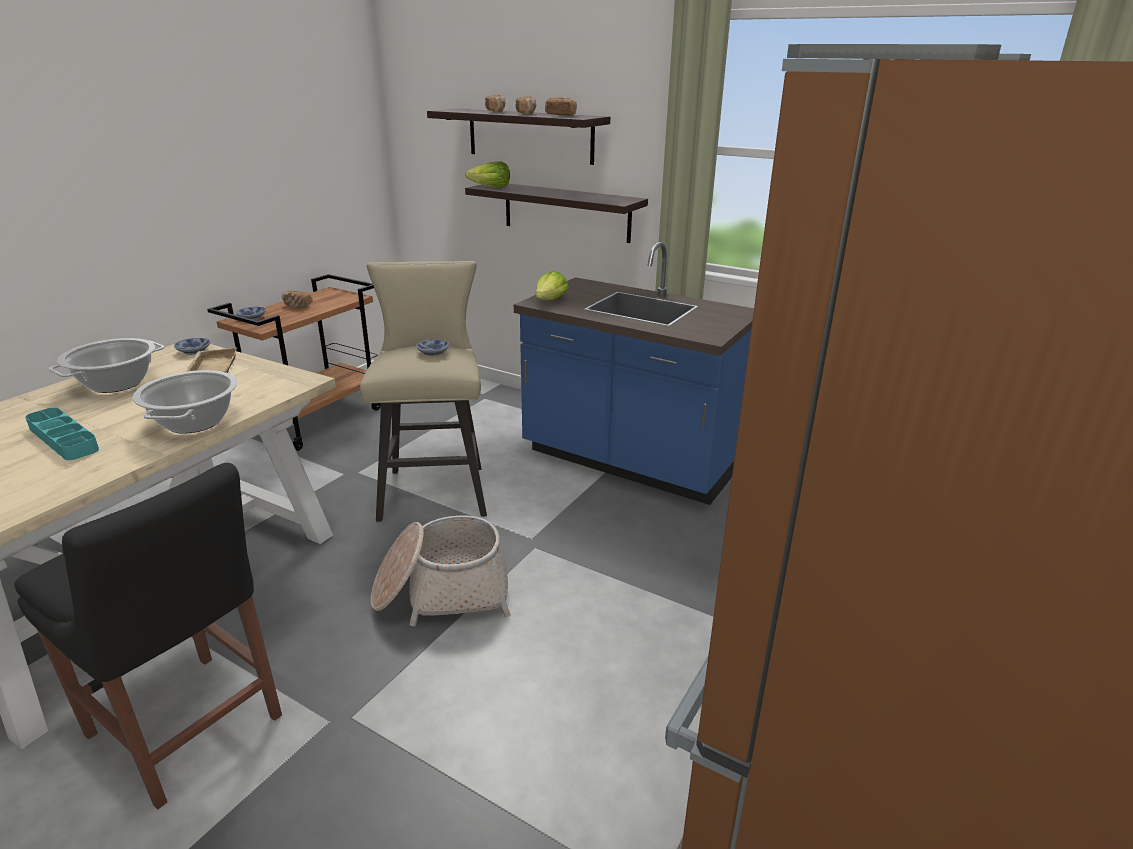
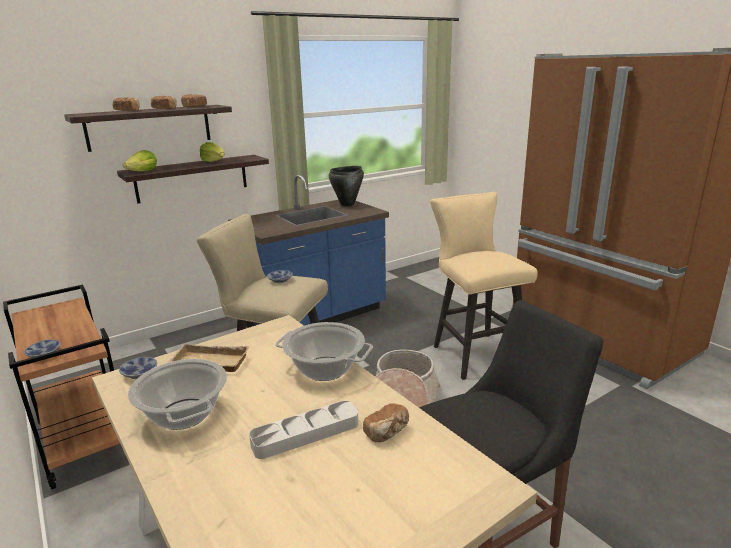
camera: 65 degrees left, 5 degrees down
turquoise tray [25,407,99,460] -> grey tray [249,401,358,459]
bread [282,290,313,308] -> bread moved to [363,403,409,442]
lettuce [536,271,569,300] -> lettuce moved to [200,142,224,162]
none -> black cooking pot [329,166,364,207]
none -> beige stool [430,192,538,380]

